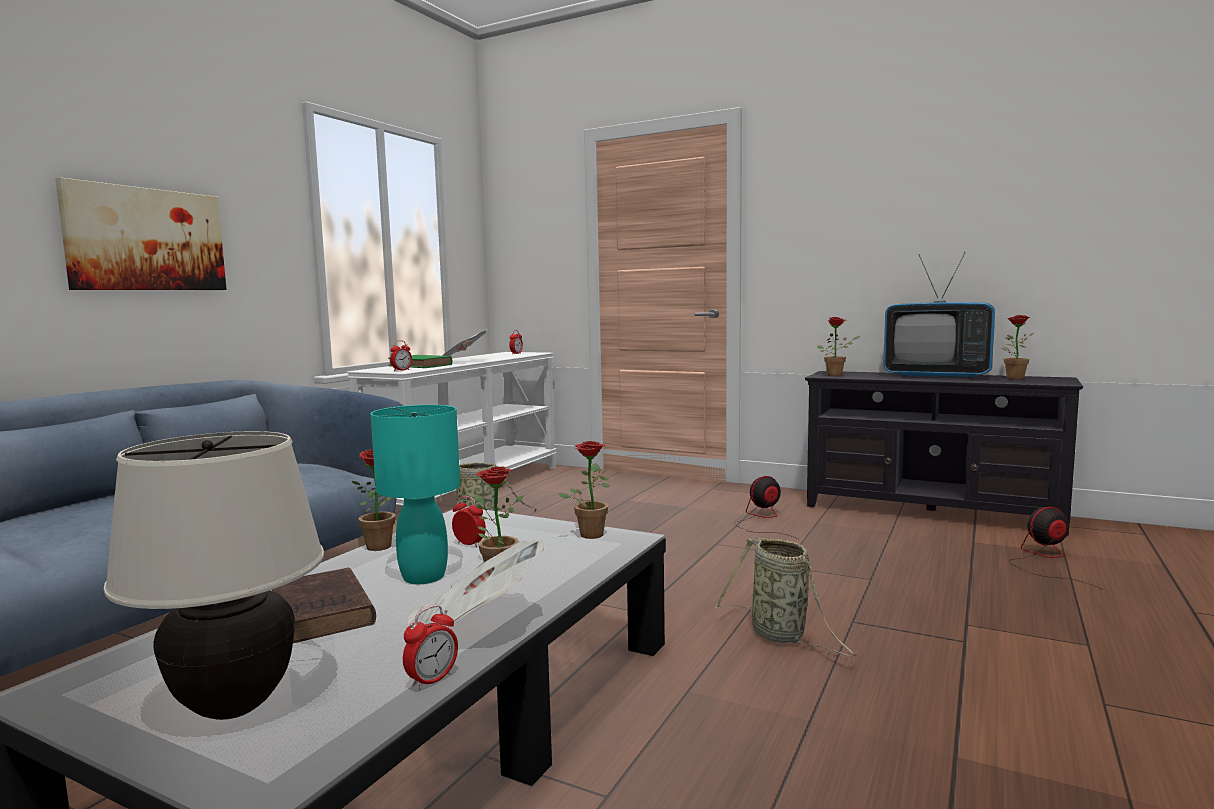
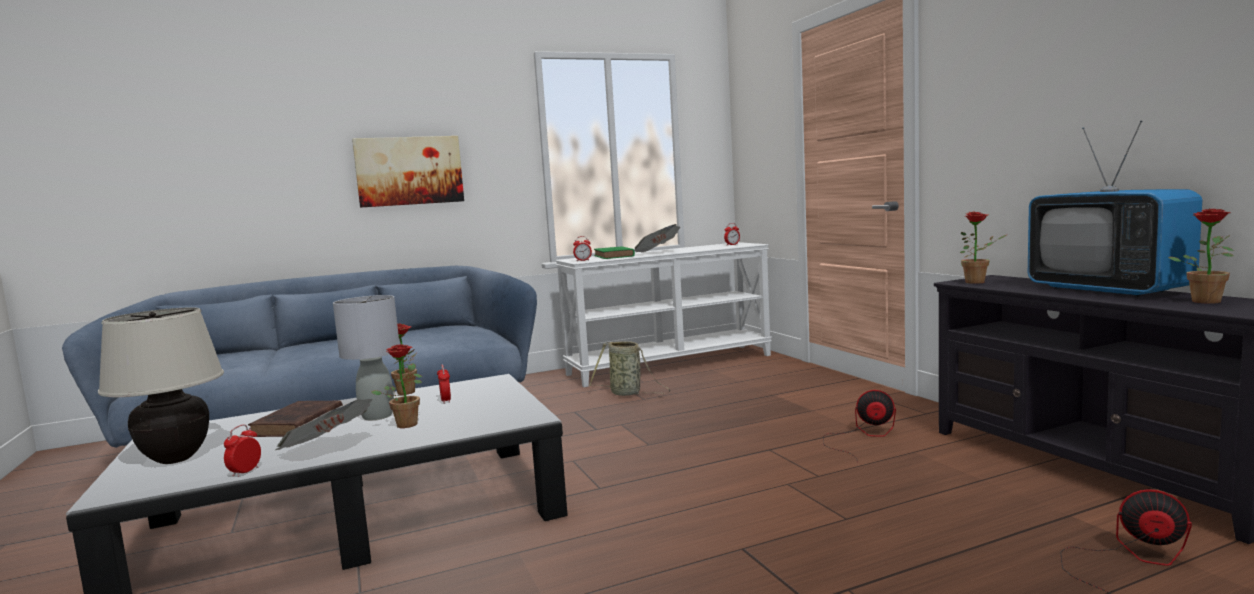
camera: 40 degrees right, 0 degrees up
turquoise table lamp [370,405,460,584] -> grey table lamp [333,295,399,420]
alarm clock [403,605,458,690] -> alarm clock turned 120 degrees clockwise [224,424,261,477]
potted plant [558,441,610,539] -> none
basket [715,537,856,656] -> none

